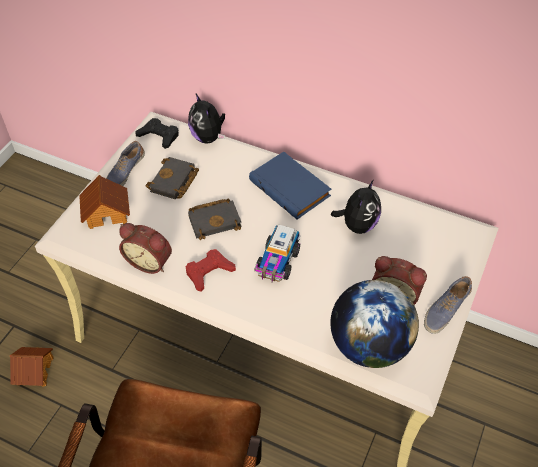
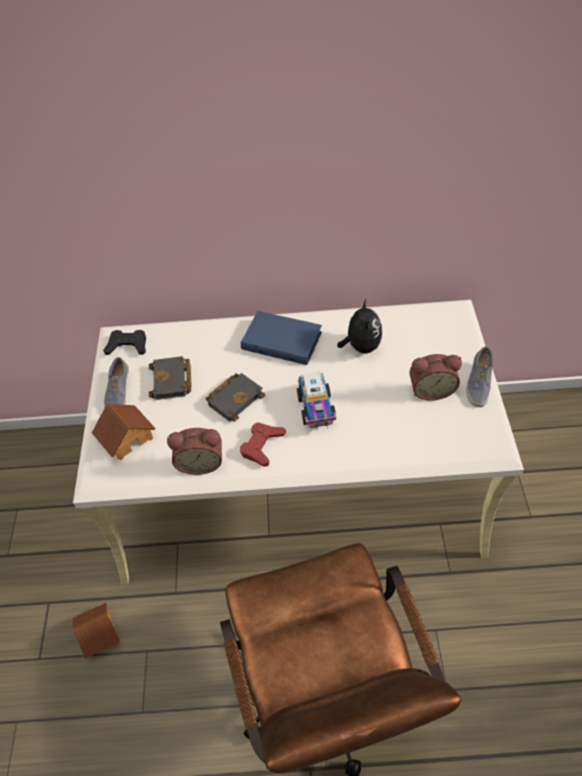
camera: 25 degrees left, 0 degrees up
plush toy [188,94,225,143] -> none
globe [331,280,419,368] -> none

